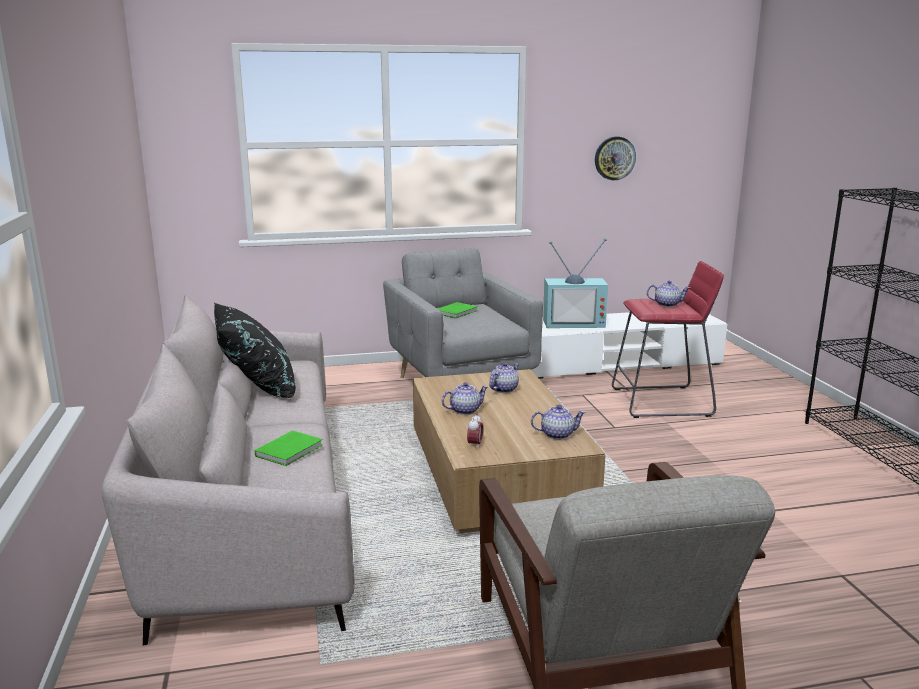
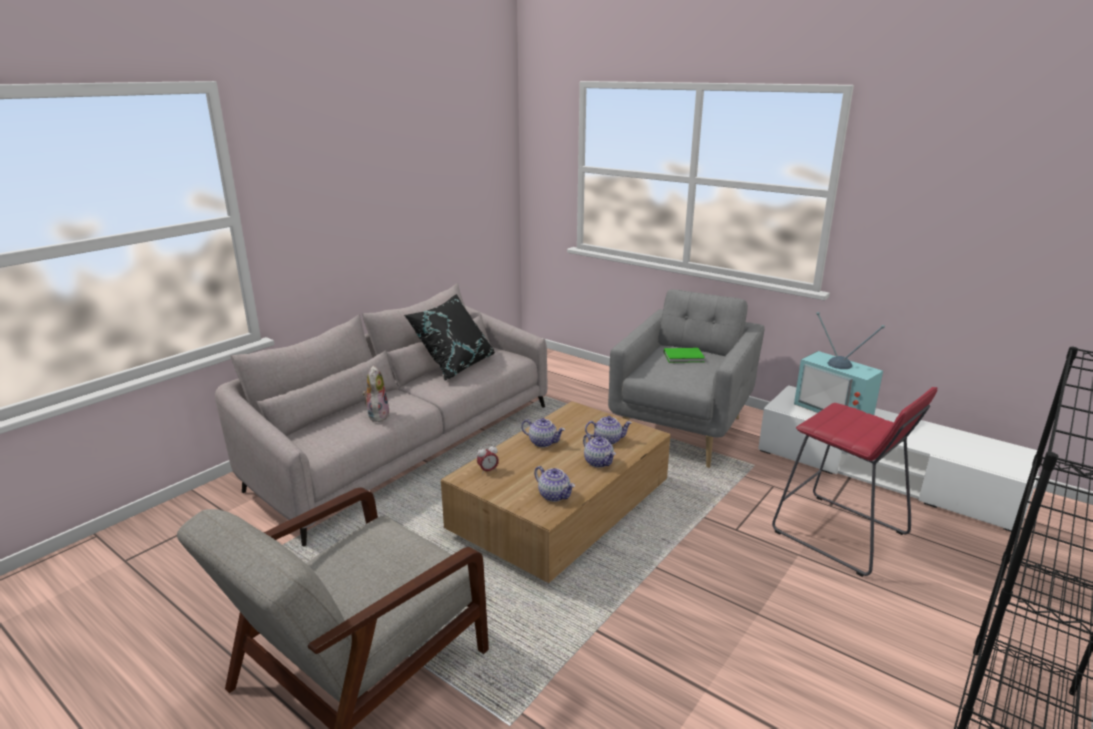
camera: 50 degrees right, 5 degrees up
green book [255,430,323,466] -> plush toy [363,366,390,422]
wall clock [595,137,636,180] -> none
teapot [647,281,690,307] -> teapot moved to [583,434,616,468]

